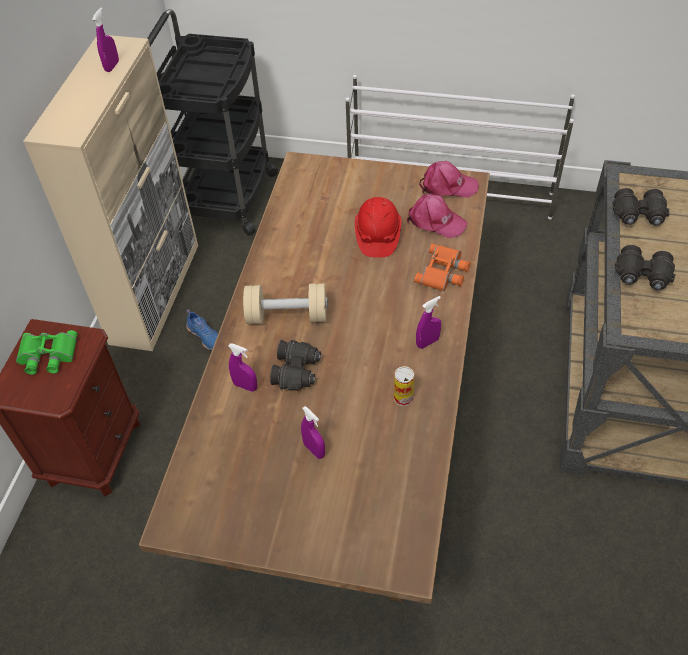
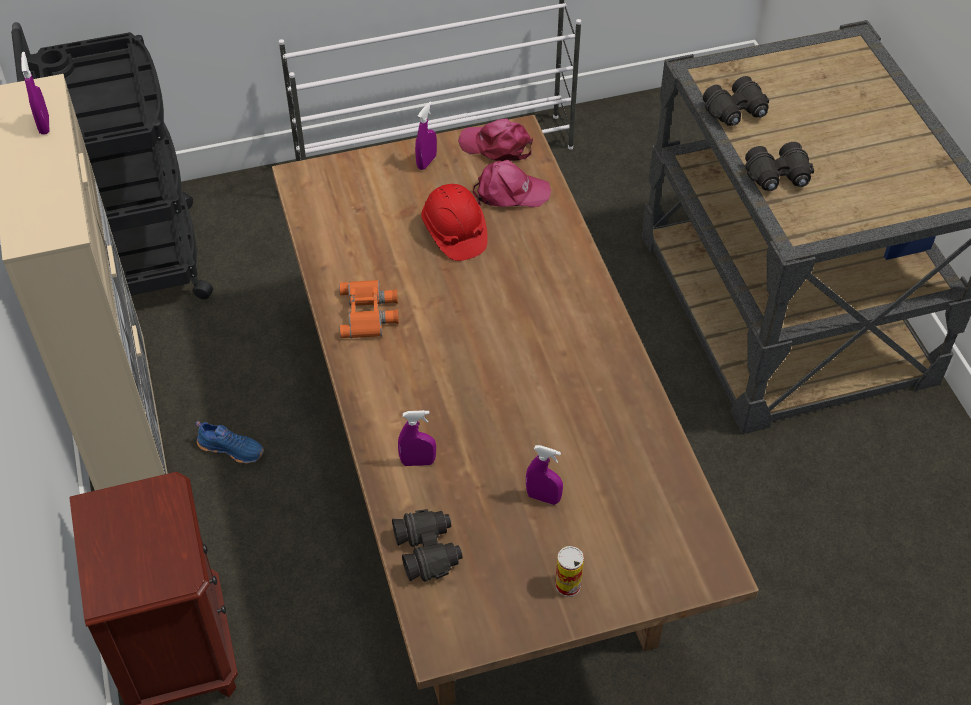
camera: 30 degrees left, 0 degrees up
green binoculars [16,330,77,375] -> none
beige dumbbell [243,283,328,324] -> none
black binoculars [270,340,321,391] -> black binoculars moved to [392,509,463,582]
can [394,366,414,406] -> can moved to [555,546,584,597]
orange binoculars [414,243,470,291] -> orange binoculars moved to [339,280,399,338]
purple spray bottle [416,296,441,349] -> purple spray bottle moved to [415,101,437,170]
pink cap [419,161,479,197] -> pink cap turned 135 degrees counterclockwise [458,118,533,161]

